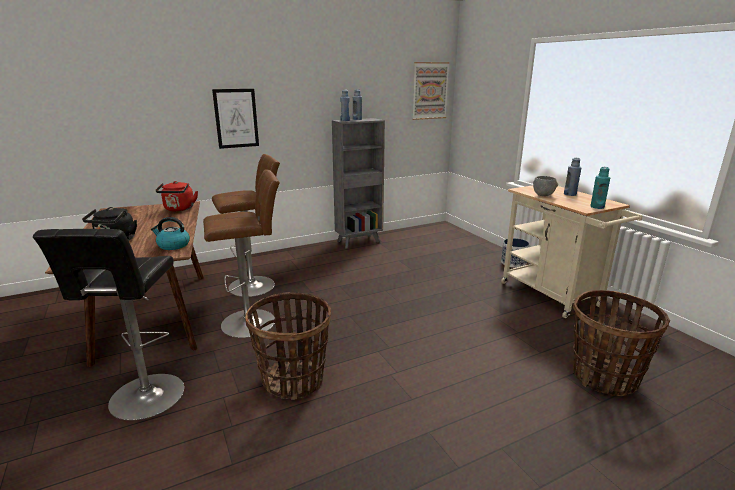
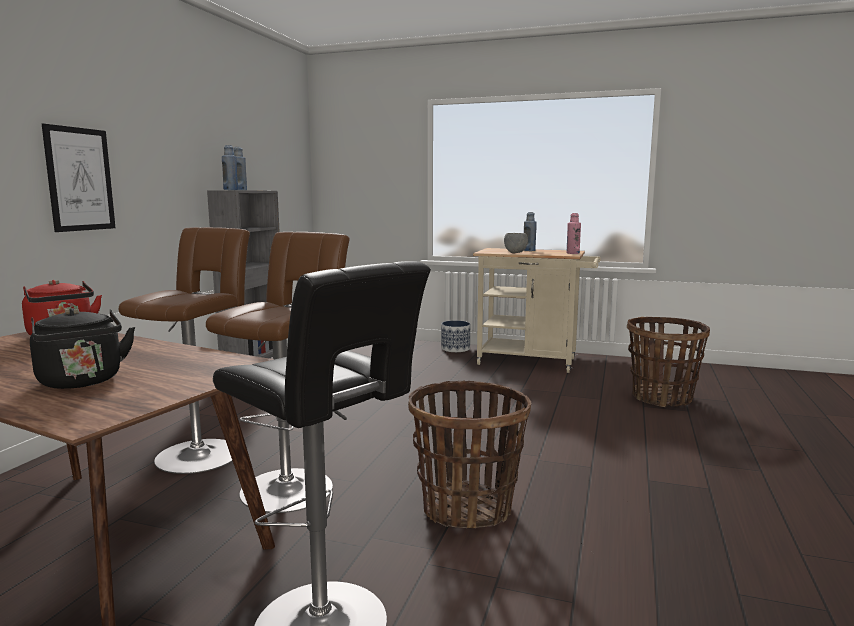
camera: 45 degrees left, 10 degrees down
kettle [151,217,190,250] -> none
picture [412,62,450,120] -> none
turquoise bottle [591,166,610,209] -> pink bottle [567,213,581,254]

